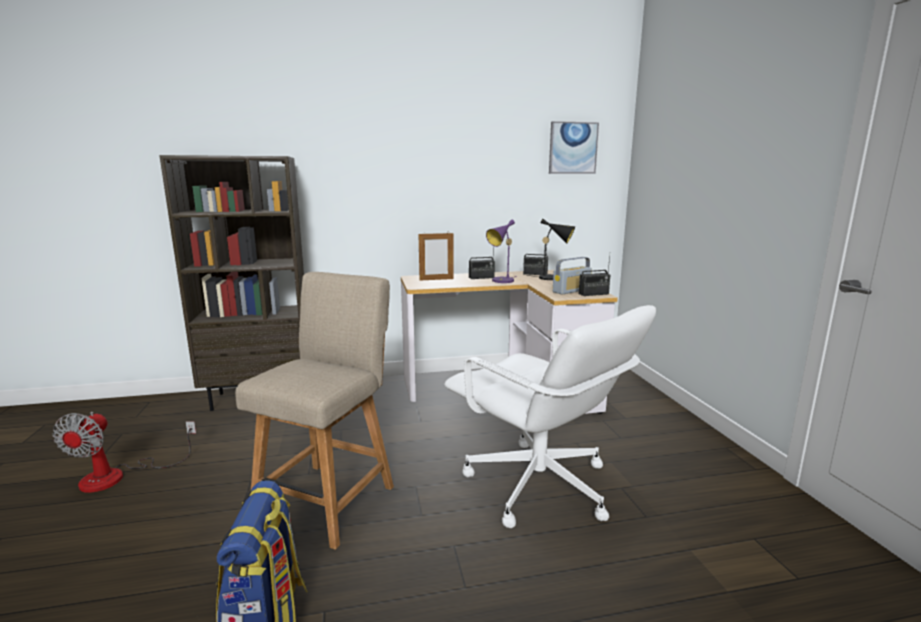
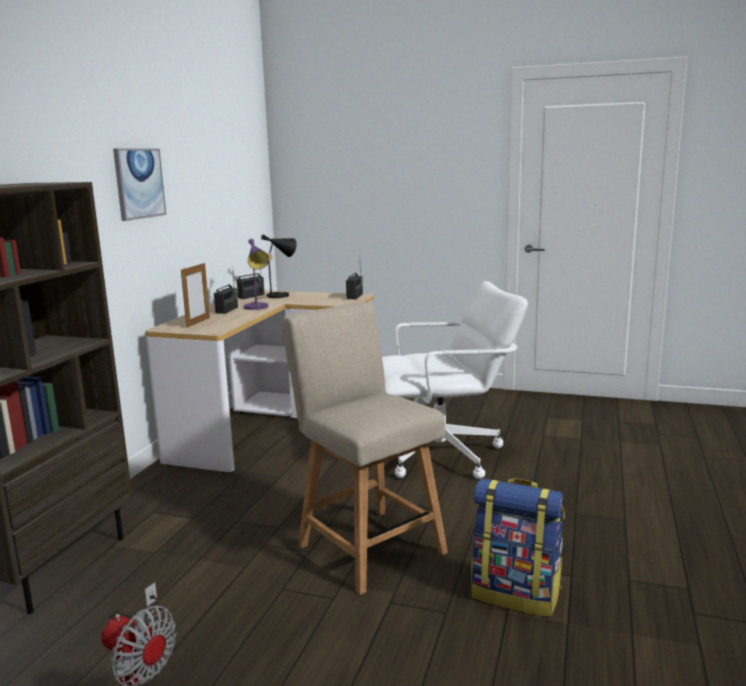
camera: 60 degrees left, 0 degrees up
picture [549,121,599,174] -> picture moved to [113,148,166,221]
radio [553,257,592,294] -> none

